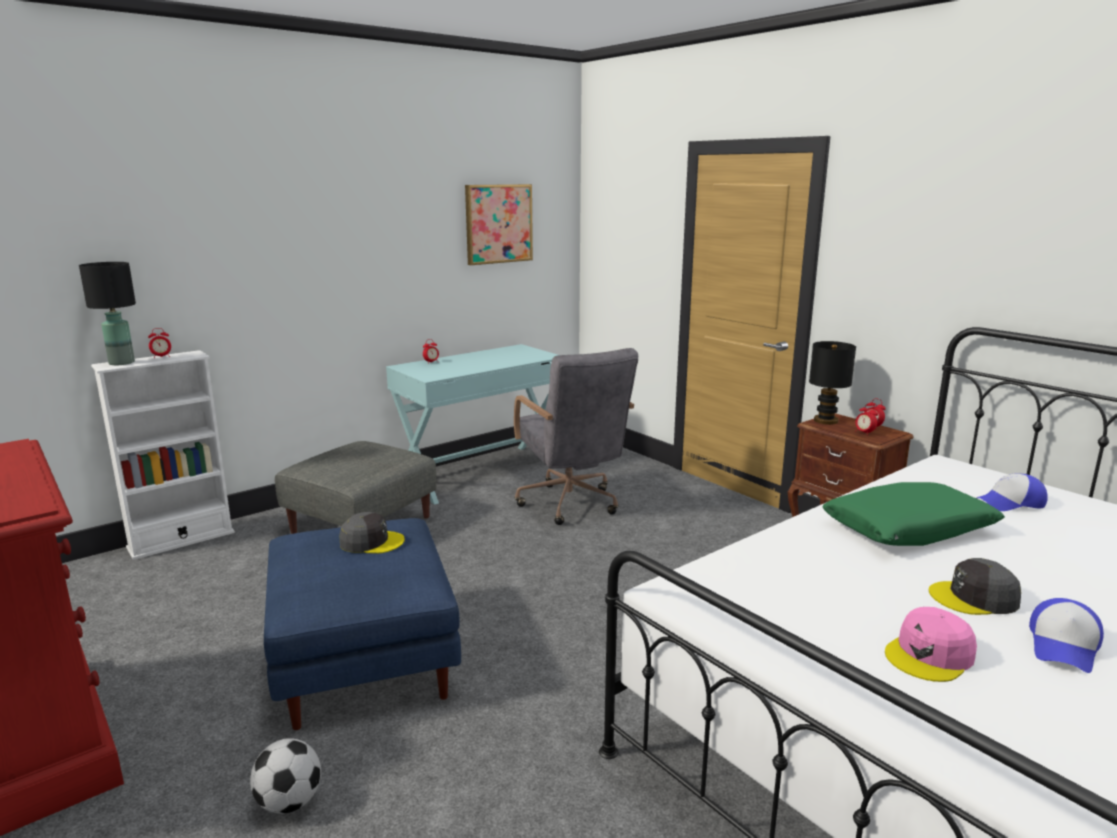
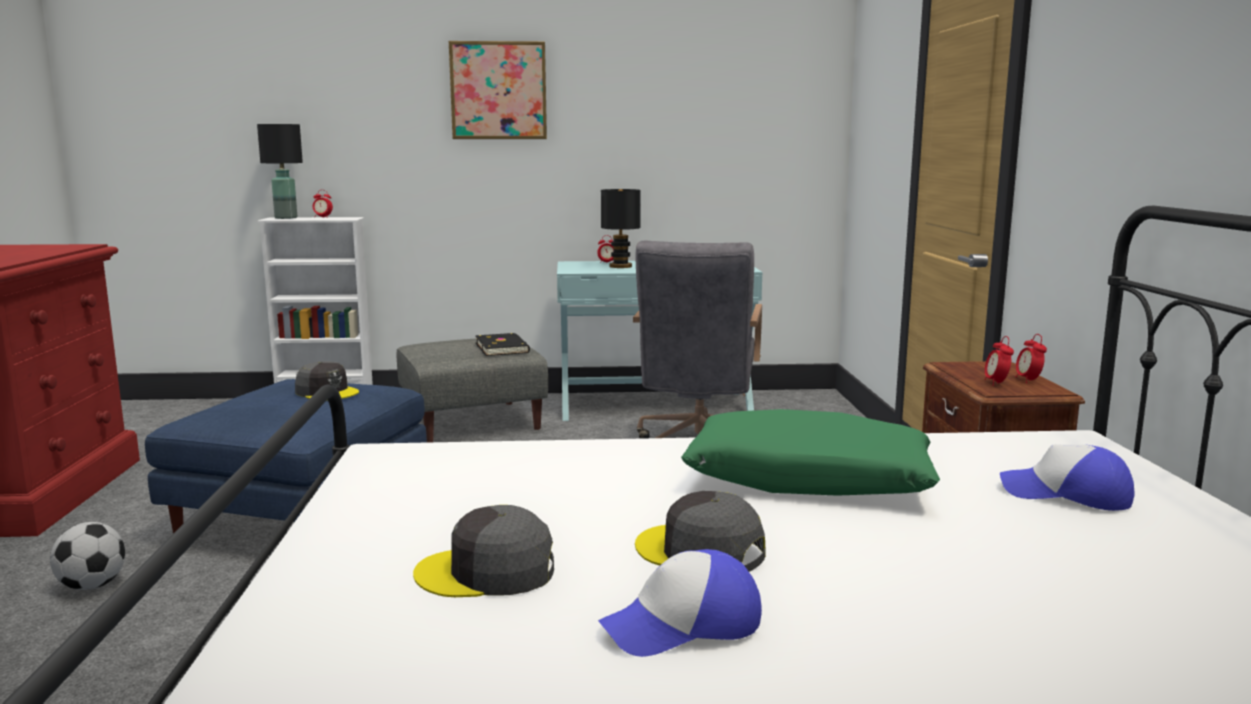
camera: 35 degrees right, 5 degrees down
picture [465,184,533,265] -> picture moved to [449,41,547,139]
black table lamp [809,341,856,425] -> black table lamp moved to [601,189,641,268]
pink cap [885,607,977,682] -> grey cap [413,505,554,597]
none -> black book [476,333,530,356]

